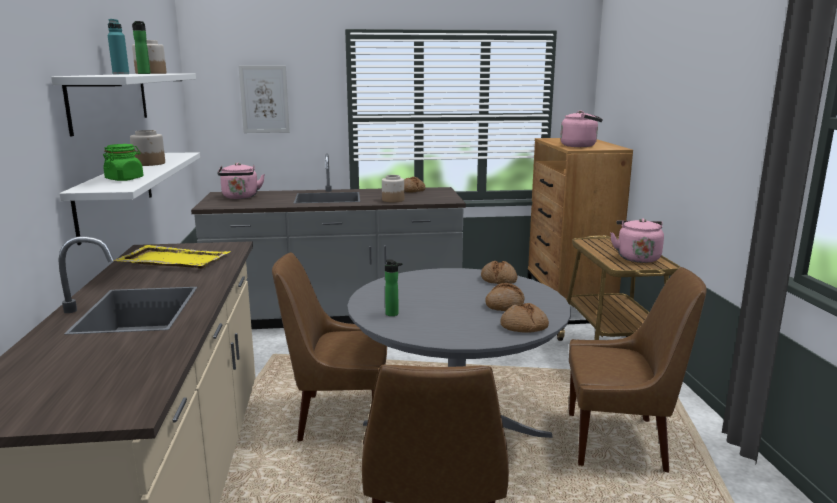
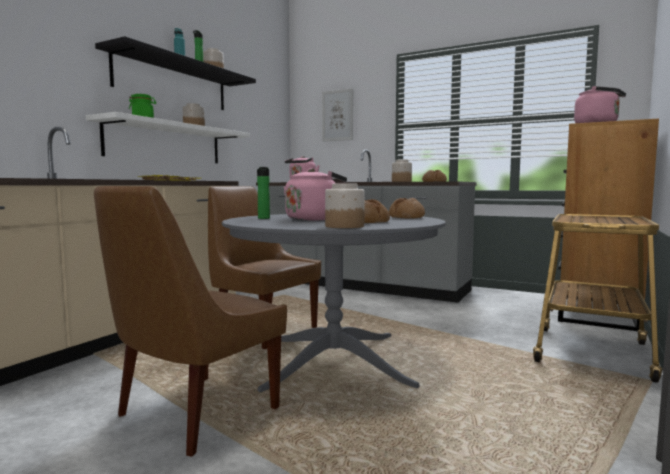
camera: 35 degrees right, 10 degrees down
white shelf [51,74,196,136] -> black shelf [95,36,256,110]
bread [501,303,549,333] -> jar [325,183,365,228]
brown chair [569,267,707,473] -> none
pink kettle [610,218,664,263] -> pink kettle moved to [284,168,347,221]

